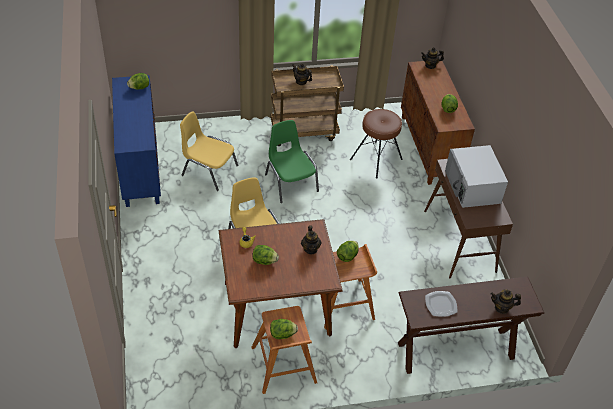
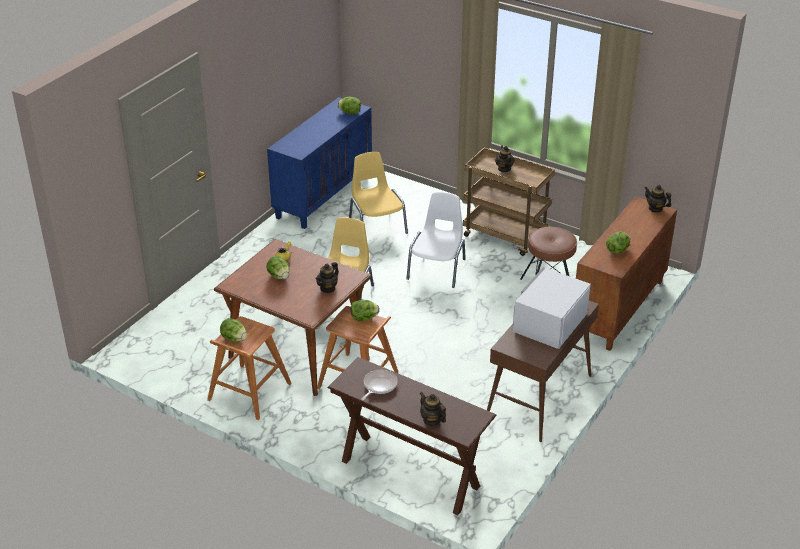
camera: 45 degrees right, 10 degrees down
green chair [265,120,319,203] -> white chair [406,192,466,288]
plate [425,291,457,317] -> frying pan [361,370,398,400]

